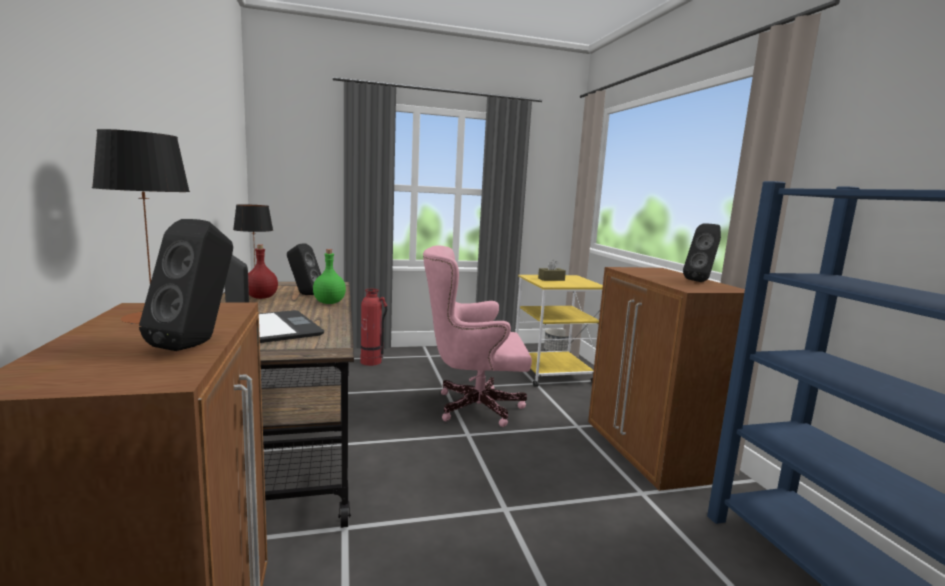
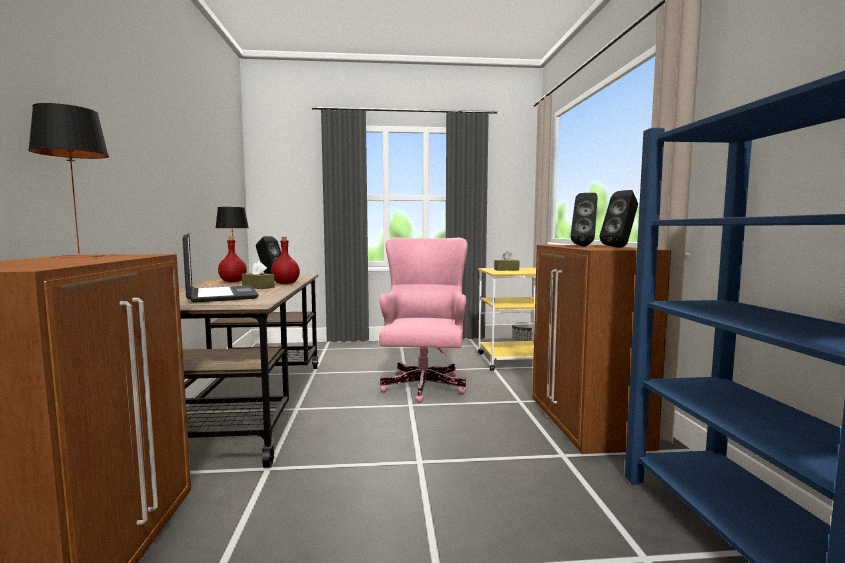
camera: 10 degrees right, 5 degrees down
black speaker [139,219,233,351] -> black speaker moved to [571,193,598,247]
green bottle [313,249,346,304] -> red bottle [271,237,300,284]
fire extinguisher [360,289,387,366] -> none
pink office chair [423,245,532,427] -> pink office chair turned 90 degrees clockwise [379,237,468,403]
none -> brown tissue box [242,261,275,289]

